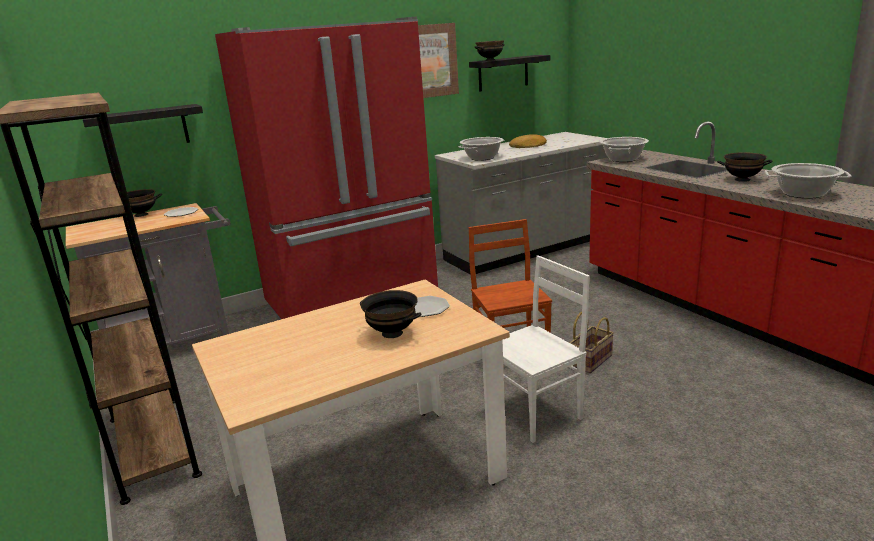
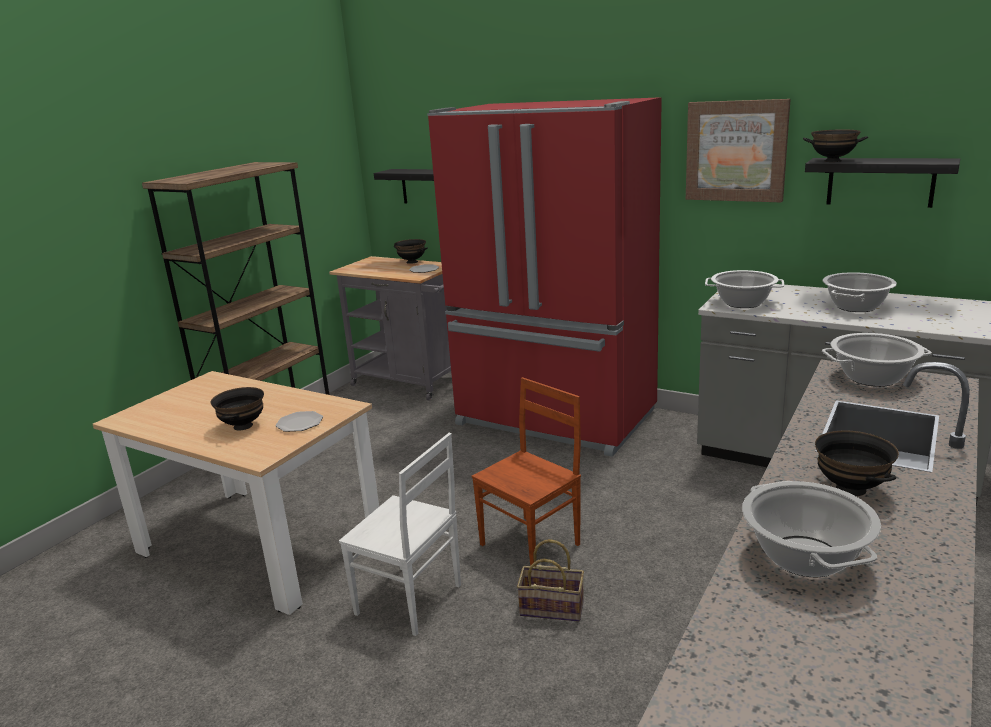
camera: 60 degrees right, 0 degrees up
bread [509,134,547,148] -> cooking pot [823,272,897,312]

